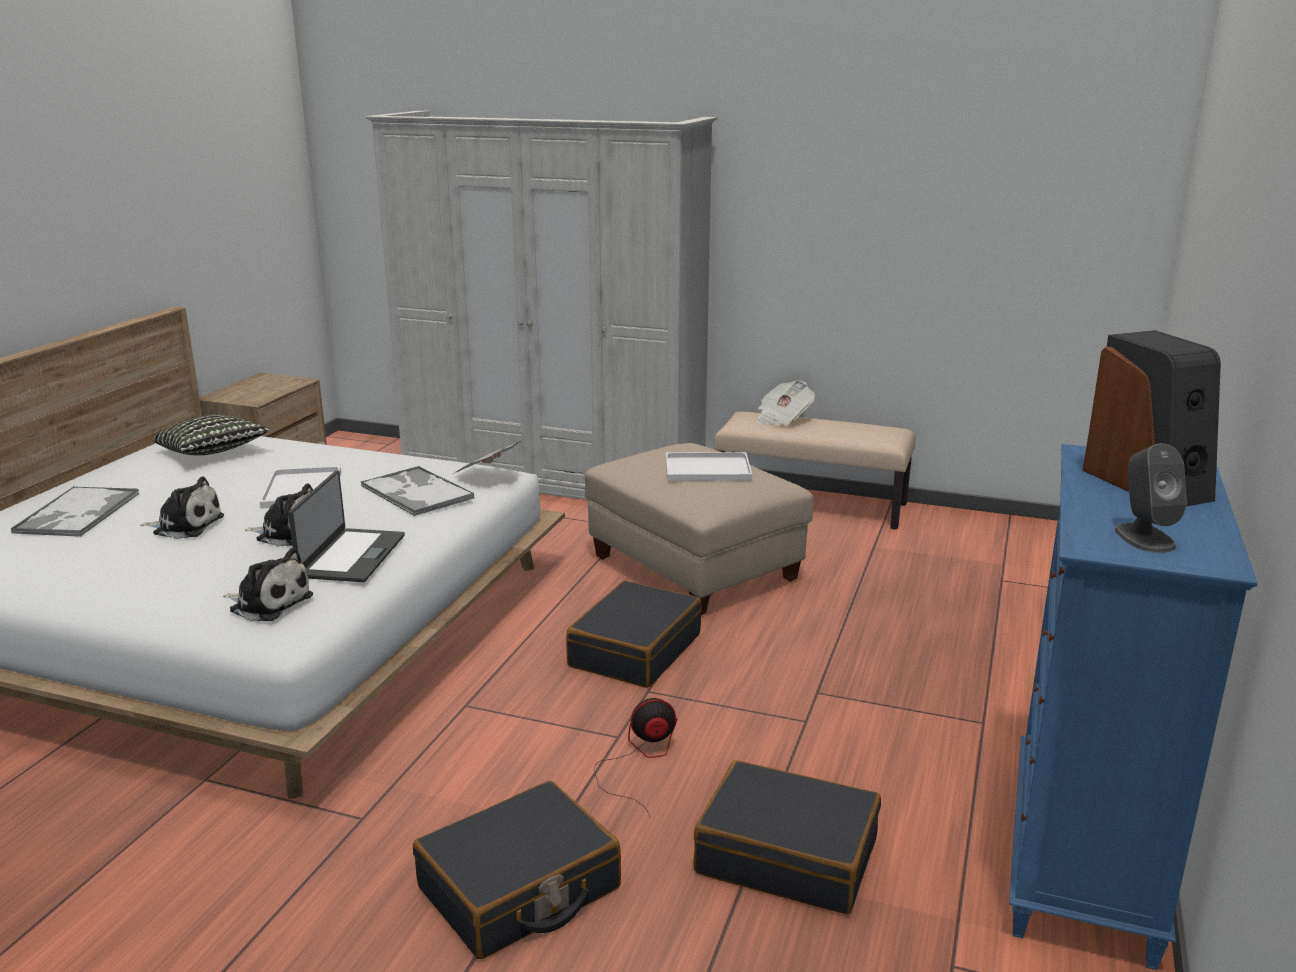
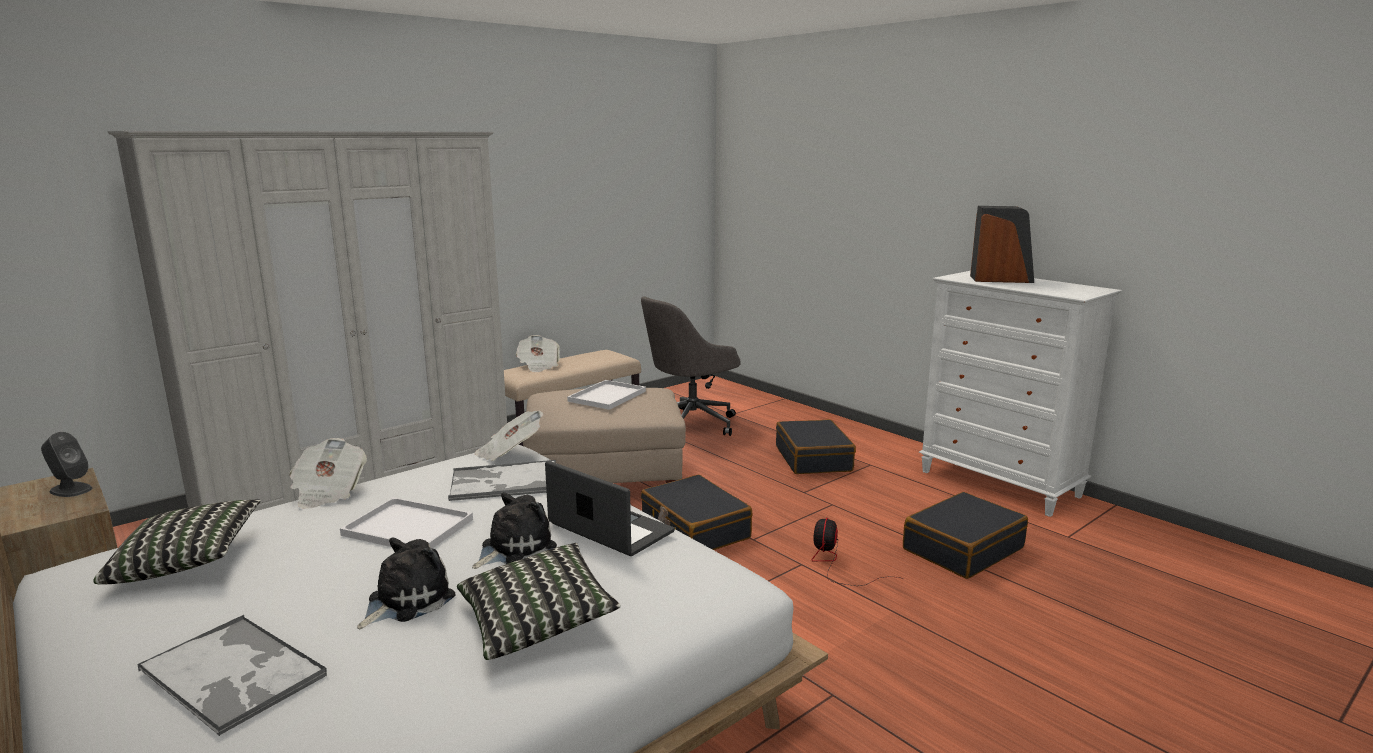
camera: 60 degrees left, 5 degrees down
plush toy [223,548,313,621] -> none
black suitcase [413,781,621,959] -> black suitcase moved to [776,419,856,474]
blue dresser [1009,444,1258,970] -> white dresser [919,271,1122,517]
grey speaker [1115,443,1187,553] -> grey speaker moved to [41,432,93,497]
none -> newspaper [289,438,367,509]
none -> pillow [457,543,621,660]
none -> grey office chair [641,296,741,436]

